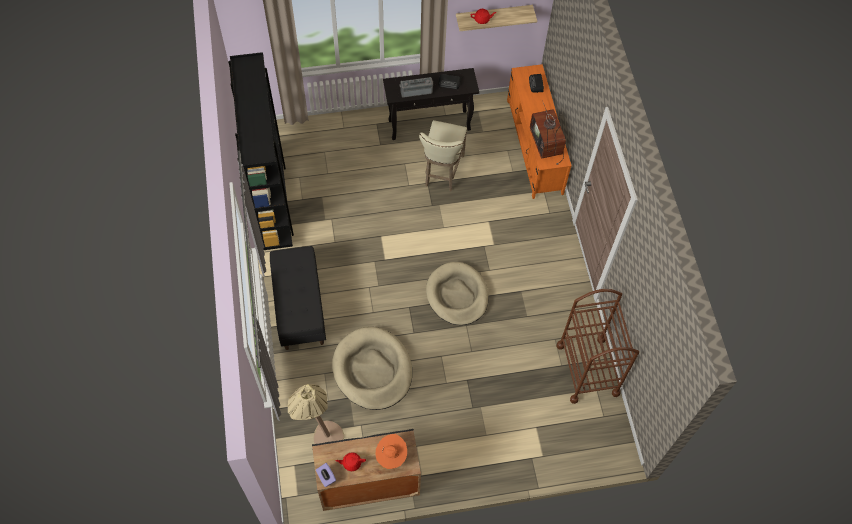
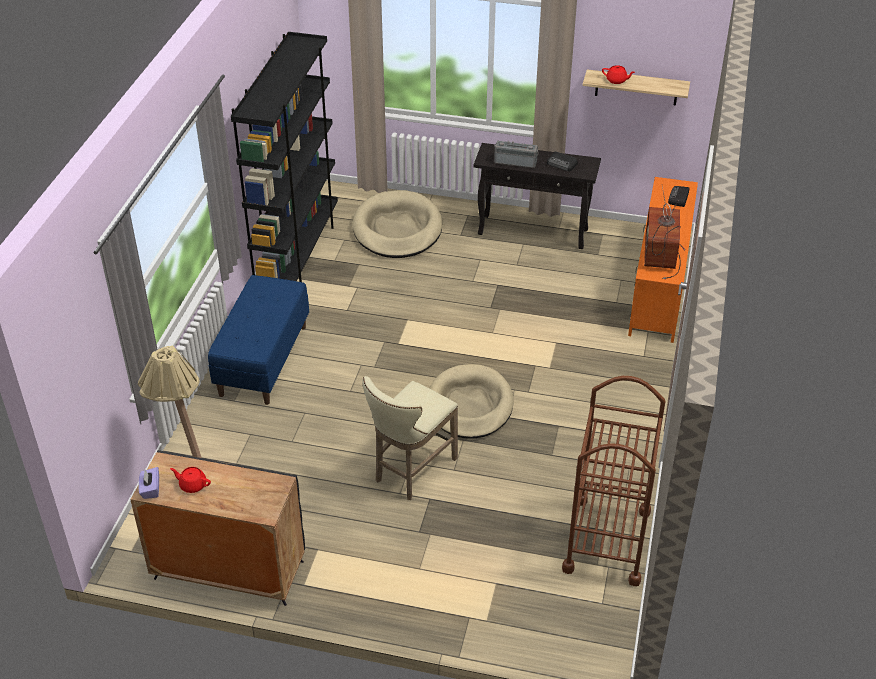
camera: 25 degrees right, 20 degrees down
black bench [270,246,326,350] -> blue bench [208,275,309,405]
beige dog bed [332,327,412,410] -> beige dog bed moved to [352,190,443,258]
orange hat [375,434,407,469] -> none
beige stool [419,120,467,191] -> beige stool moved to [362,376,458,500]

